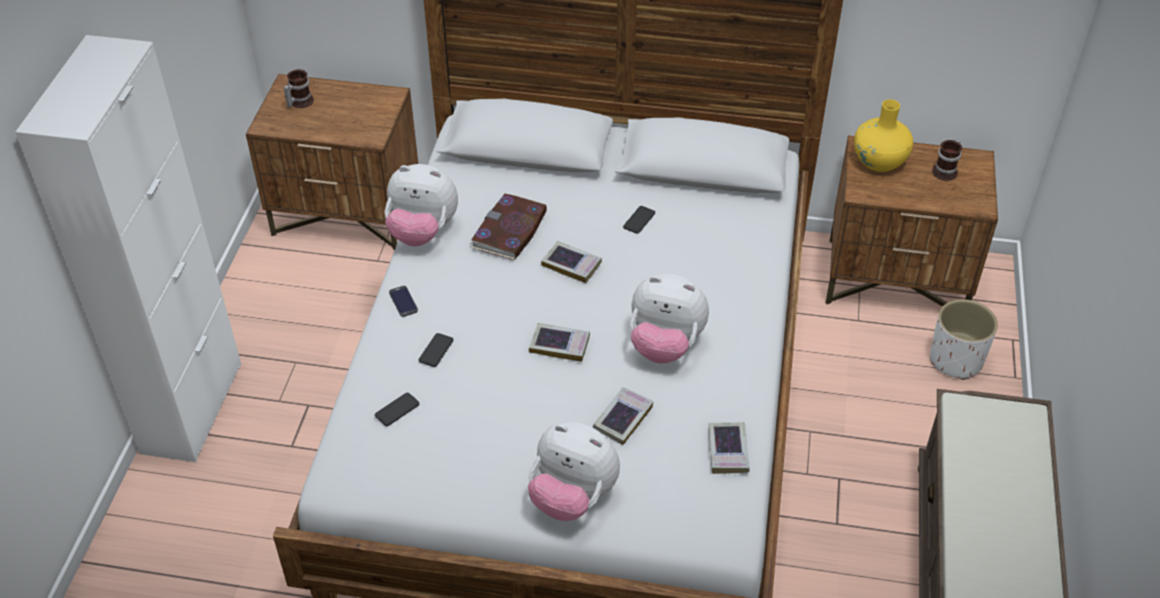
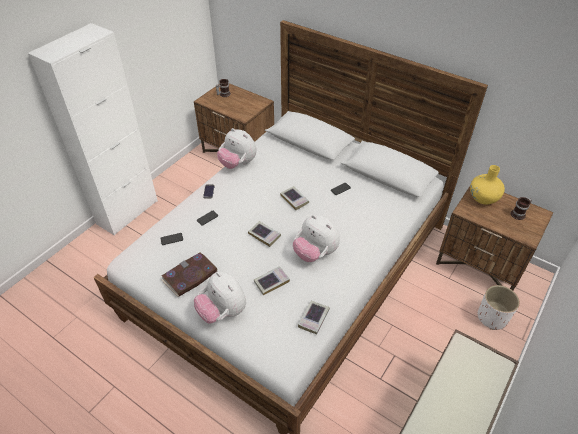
camera: 25 degrees right, 0 degrees up
book [471,194,547,260] -> book moved to [162,252,217,297]

